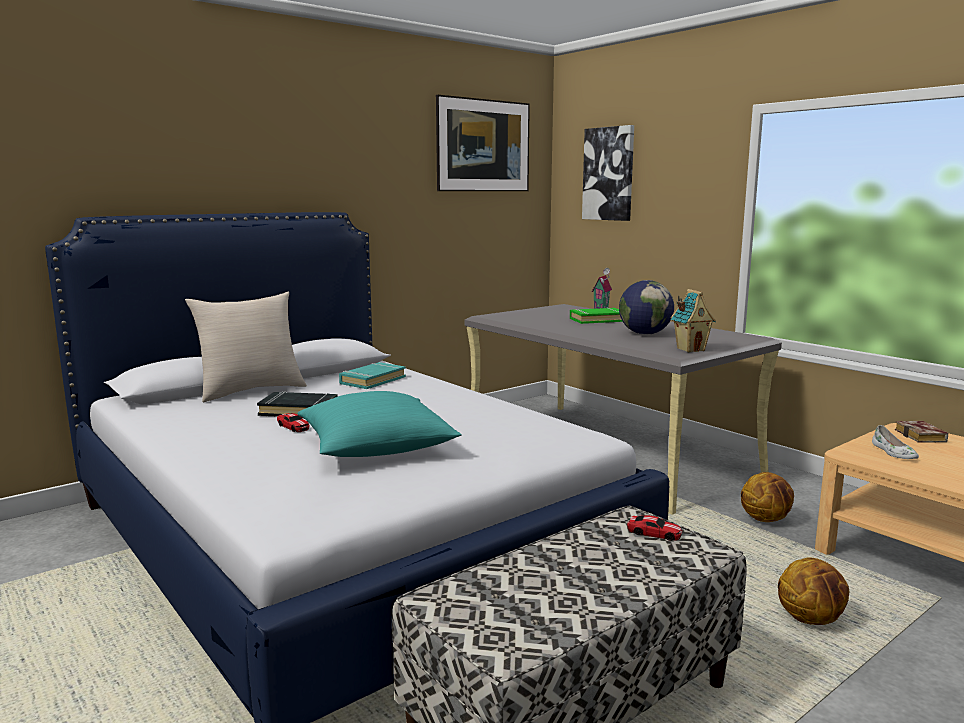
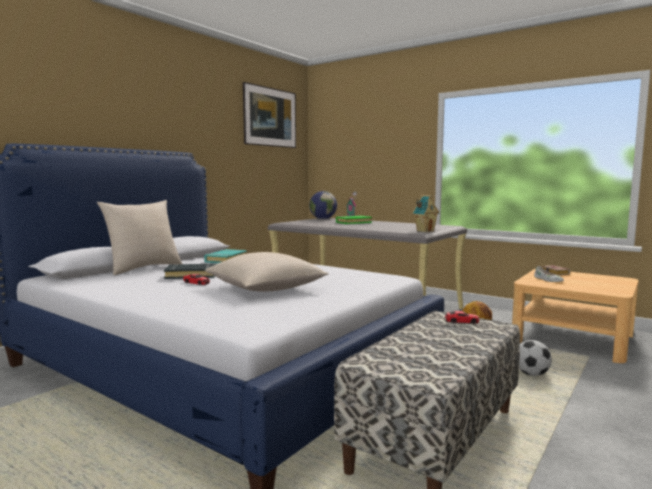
camera: 15 degrees left, 5 degrees down
turquoise pillow [297,391,462,457] -> beige pillow [205,252,329,292]
picture [582,125,634,221] -> none
globe [619,280,674,335] -> globe moved to [309,191,337,219]
basketball [778,557,849,625] -> football [519,340,552,376]

